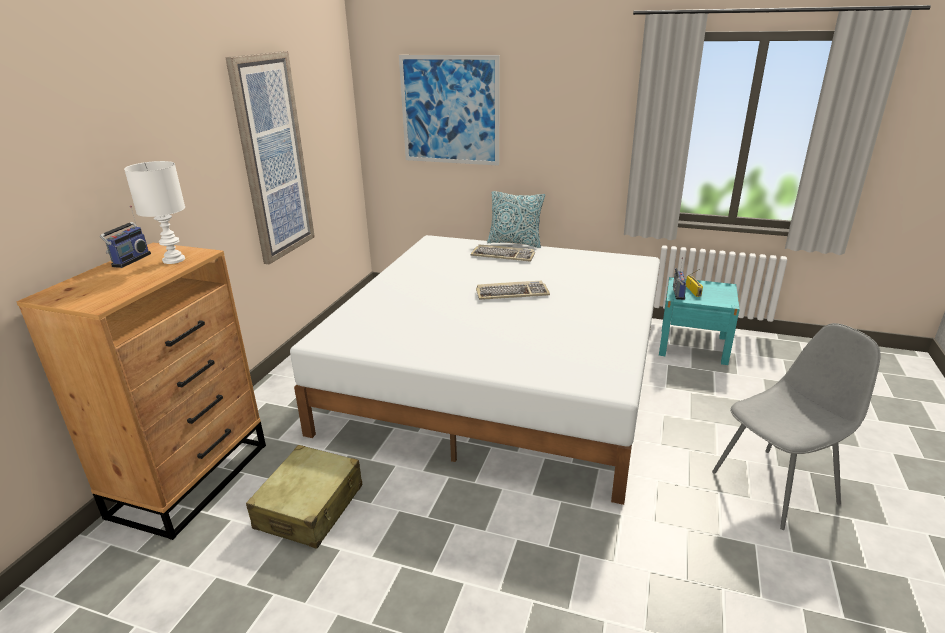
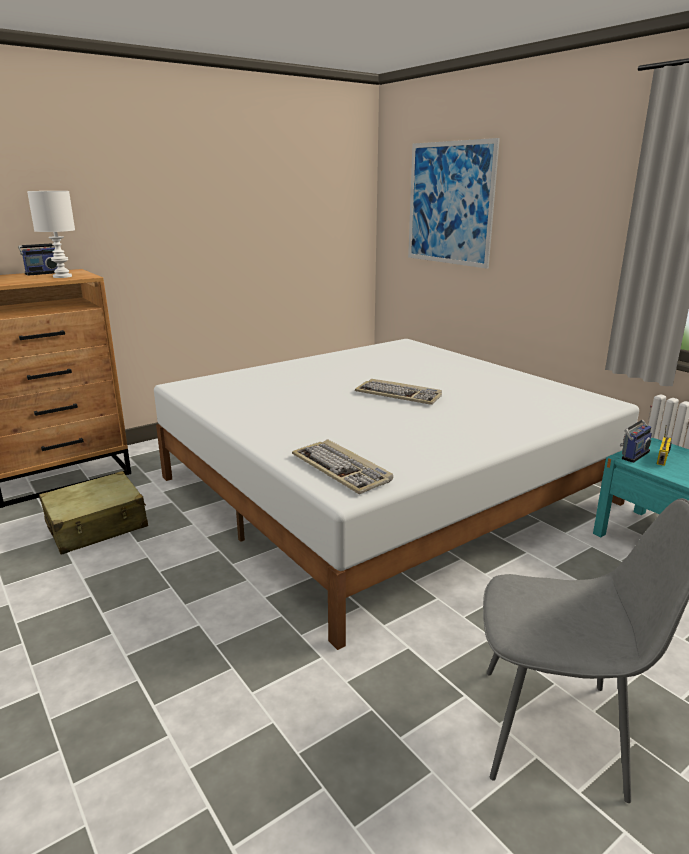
camera: 35 degrees right, 5 degrees down
picture [225,51,315,264] -> none
keyboard [471,244,535,262] -> keyboard moved to [292,439,393,494]
pillow [487,191,545,248] -> none

